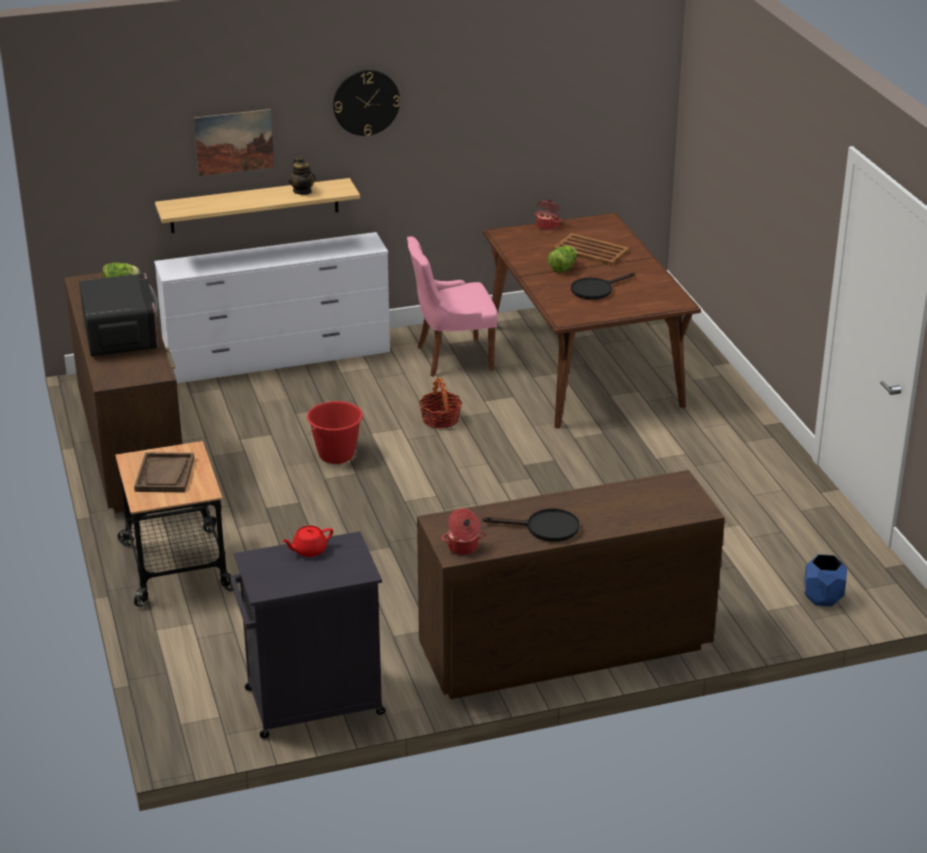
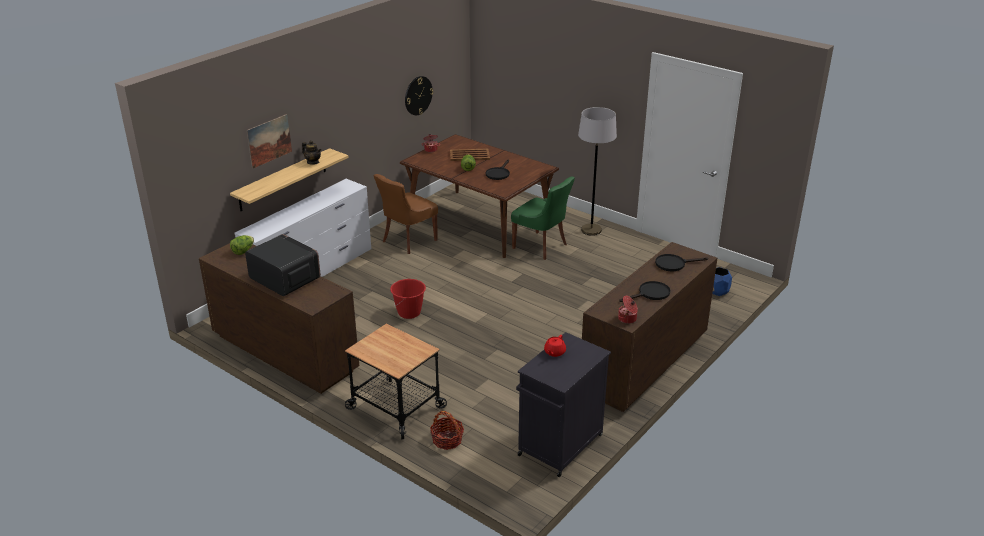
camera: 35 degrees left, 0 degrees up
brown tray [134,452,194,492] -> none
wall clock [333,70,400,136] -> wall clock moved to [405,76,433,115]
pink chair [407,236,498,377] -> brown chair [373,174,438,254]
basket [419,378,462,428] -> basket moved to [430,411,464,450]
none -> green chair [511,177,575,260]
none -> grey floor lamp [578,107,617,236]
none -> black frying pan [655,254,708,271]

